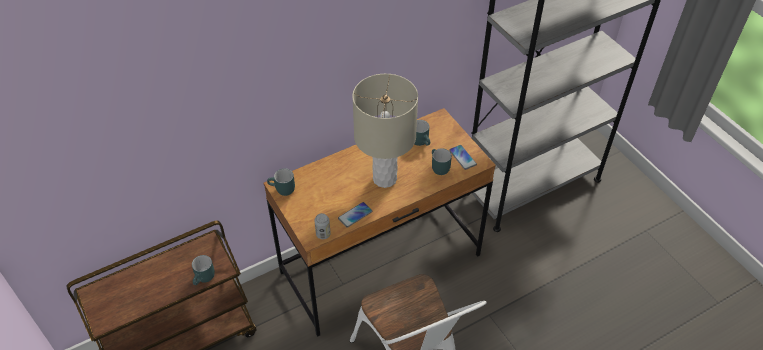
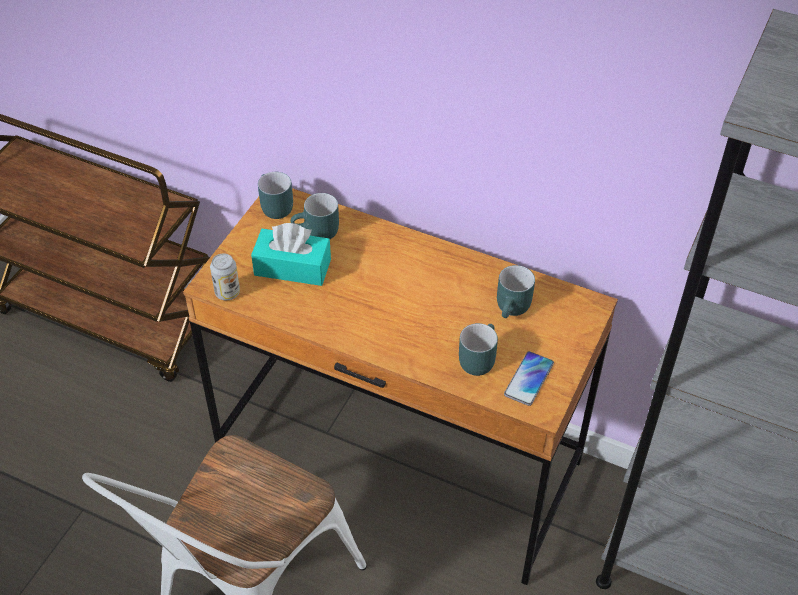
camera: 55 degrees right, 0 degrees up
turquoise mug [192,255,215,285] -> turquoise mug moved to [291,193,339,239]
phone [338,202,372,228] -> none
beige table lamp [352,74,418,188] -> none
none -> turquoise tissue box [251,223,331,286]

